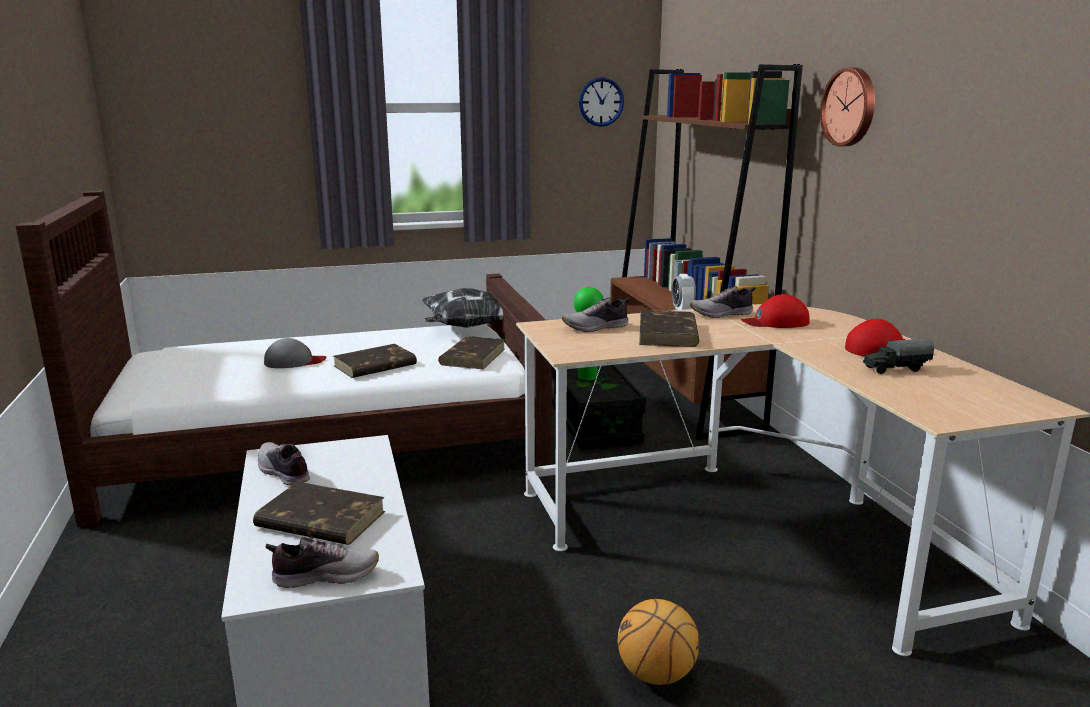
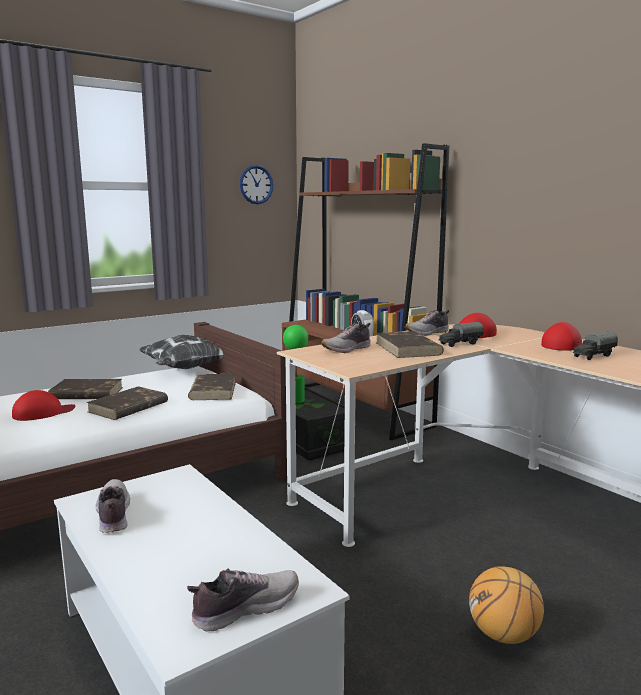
camera: 20 degrees left, 5 degrees down
brown book [253,482,385,545] -> brown book moved to [48,379,123,399]
shoe [258,442,310,486] -> shoe turned 45 degrees clockwise [95,479,130,533]
grey cap [264,338,327,368] -> red cap [12,390,76,421]
wall clock [820,68,875,146] -> none
none -> toy truck [438,322,484,347]

